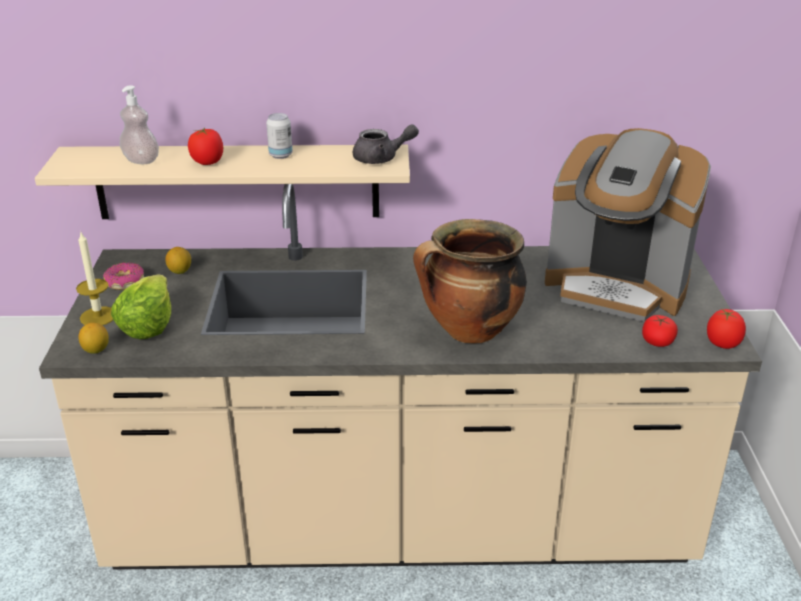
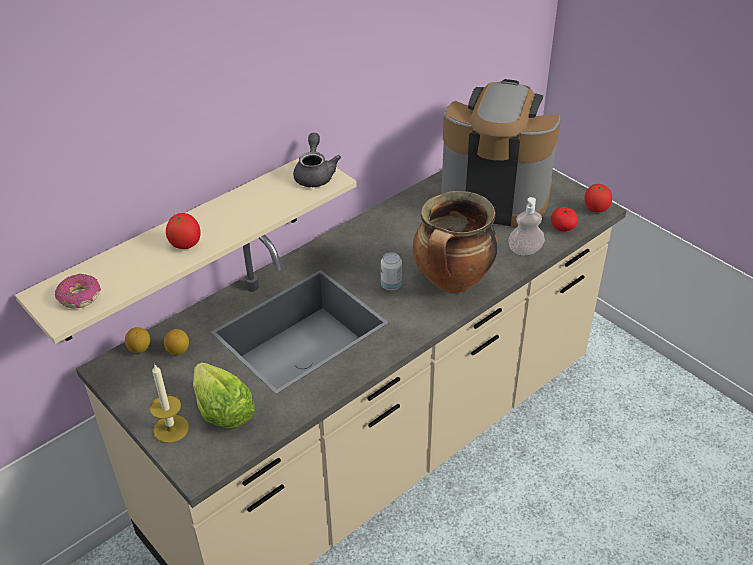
camera: 40 degrees left, 10 degrees up
lemon [79,323,109,354] -> lemon moved to [125,327,150,353]
donut [103,262,144,290] -> donut moved to [55,274,101,308]
soap dispenser [120,85,159,164] -> soap dispenser moved to [508,197,545,255]
can [266,113,293,159] -> can moved to [381,252,402,290]
grey teapot [353,125,419,164] -> grey teapot turned 45 degrees counterclockwise [293,133,341,187]
coffee machine [545,128,711,322] -> coffee machine turned 150 degrees counterclockwise [440,79,561,227]

